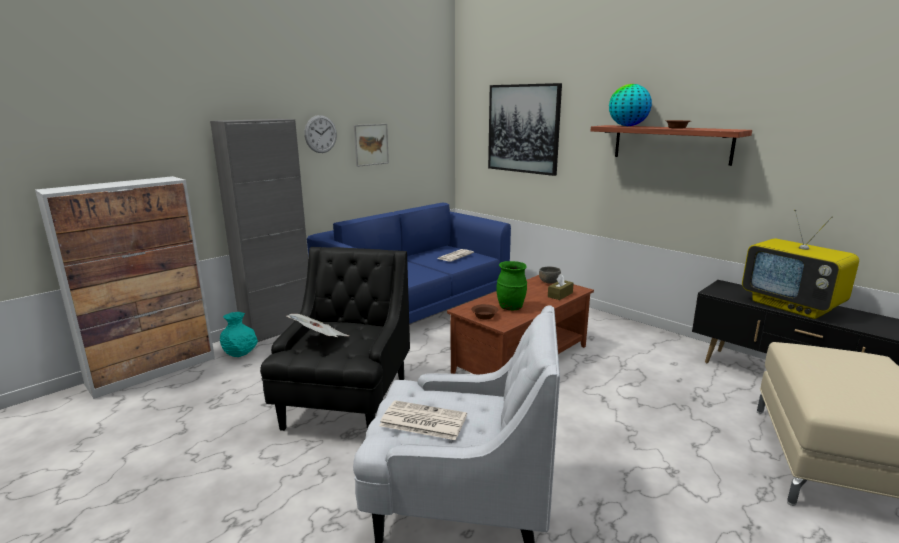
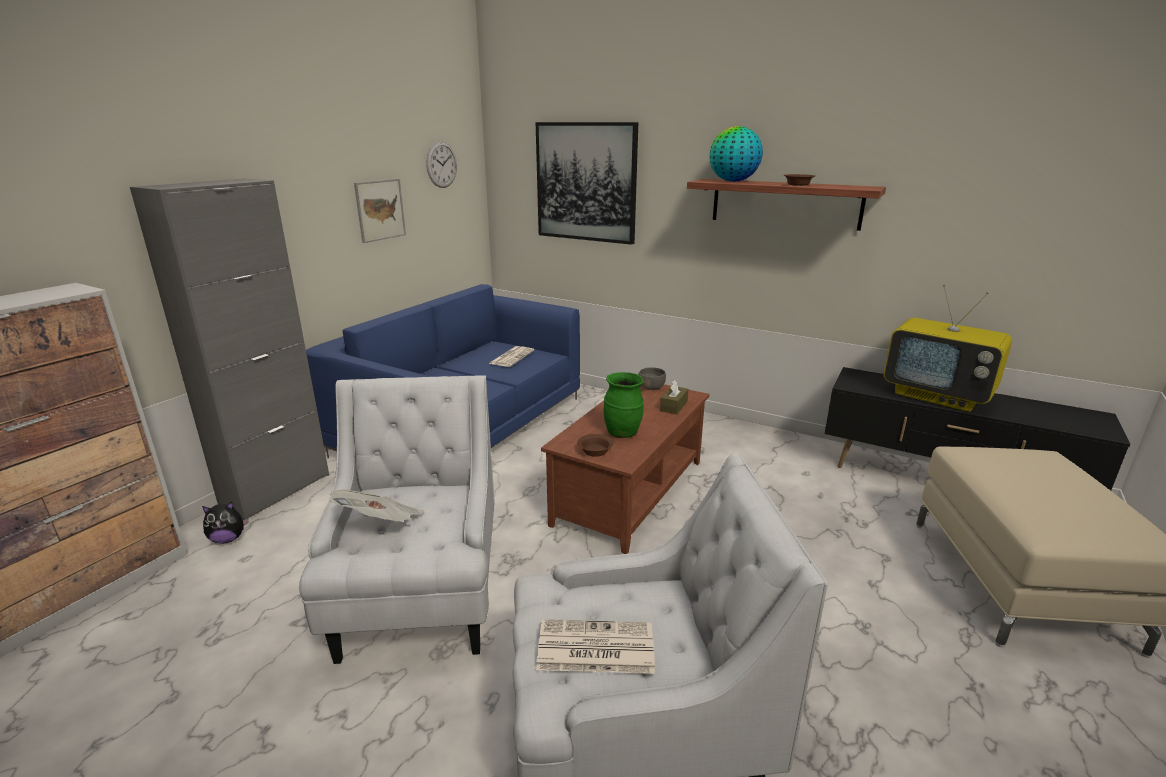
camera: 15 degrees left, 5 degrees up
turquoise vase [220,312,258,357] -> plush toy [202,502,249,543]
black armchair [260,247,410,431] -> white armchair [299,375,495,664]
wall clock [304,115,337,153] -> wall clock moved to [426,141,457,188]

